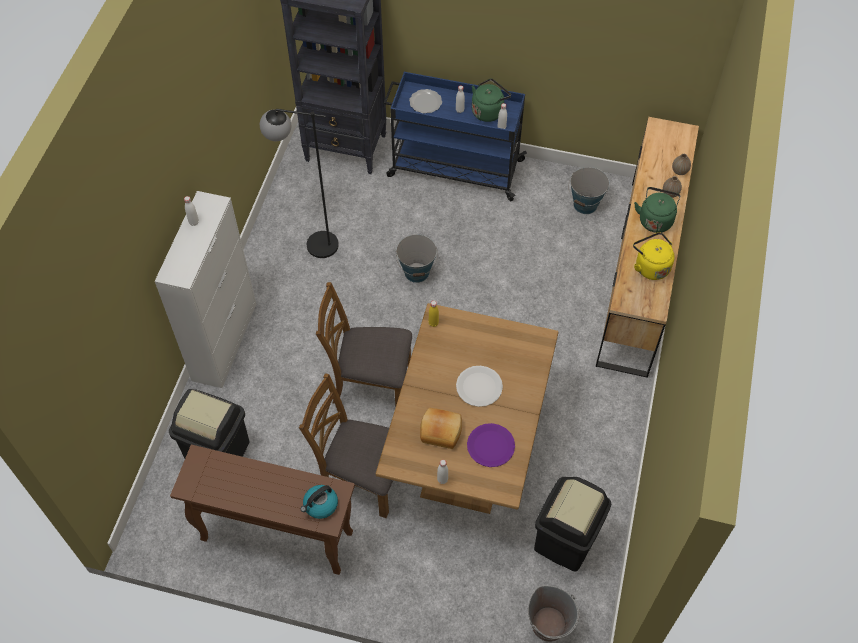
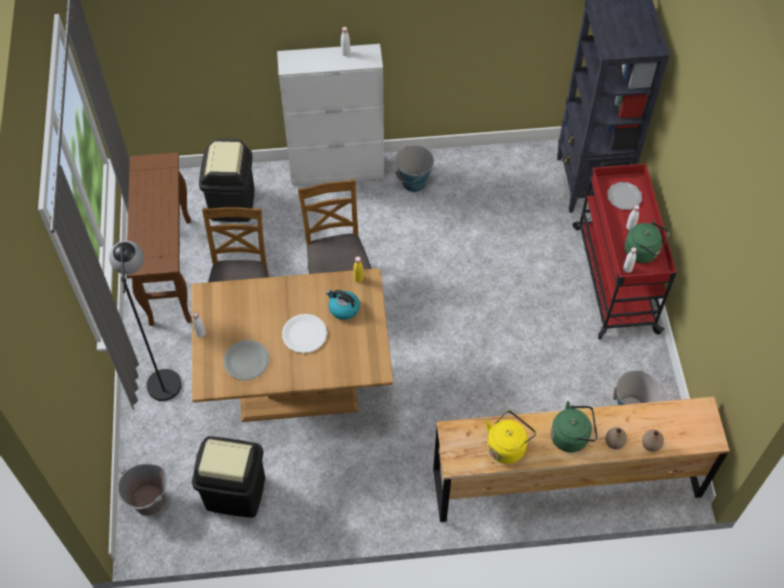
camera: 70 degrees right, 0 degrees up
black floor lamp [260,109,339,258] -> black floor lamp moved to [109,241,182,401]
kettle [301,485,338,519] -> kettle moved to [326,290,360,320]
blue cart [384,72,527,201] -> red cart [573,160,677,340]
bucket [396,234,438,283] -> bucket moved to [395,145,434,192]
bread [420,408,462,449] -> none
purple plate [467,423,515,467] -> grey plate [224,340,269,380]

